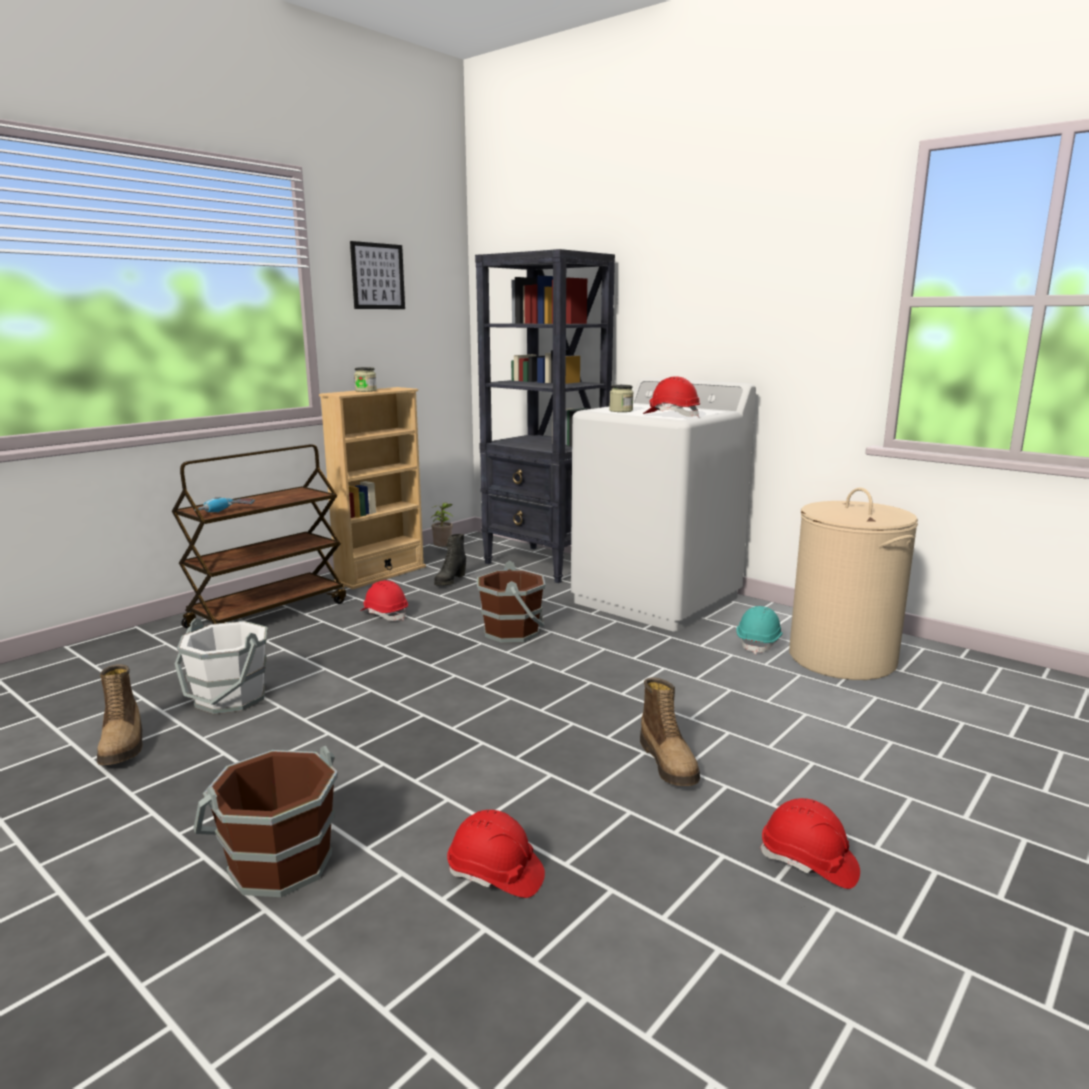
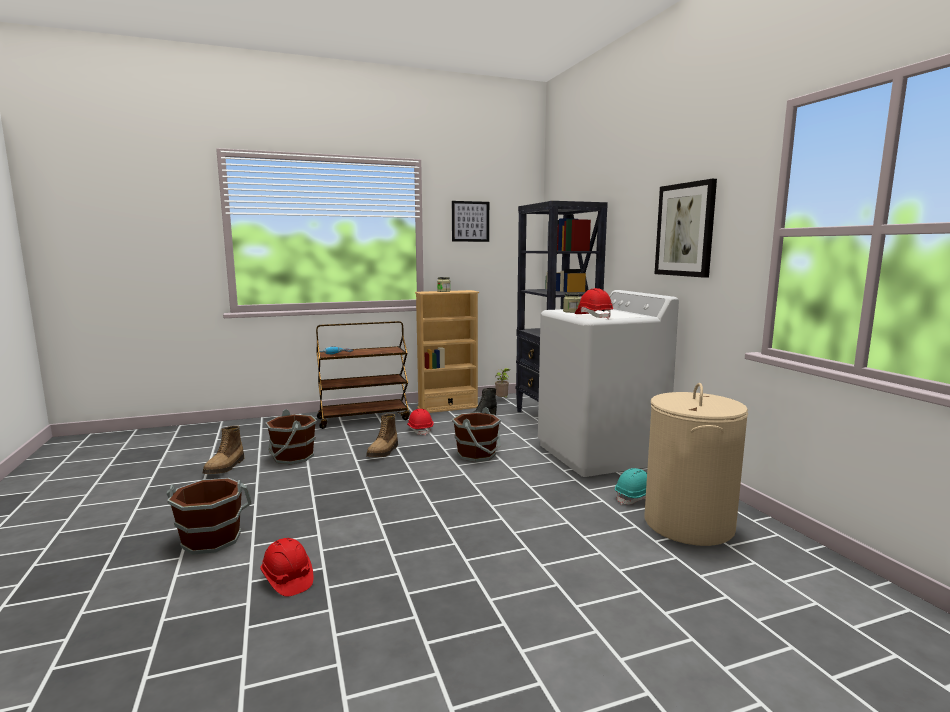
camera: 30 degrees right, 5 degrees down
white bucket [175,618,268,714] -> brown bucket [266,409,317,464]
boot [640,677,700,786] -> boot moved to [366,413,398,457]
red hard hat [760,798,860,889] -> none
none -> picture [655,179,717,278]

